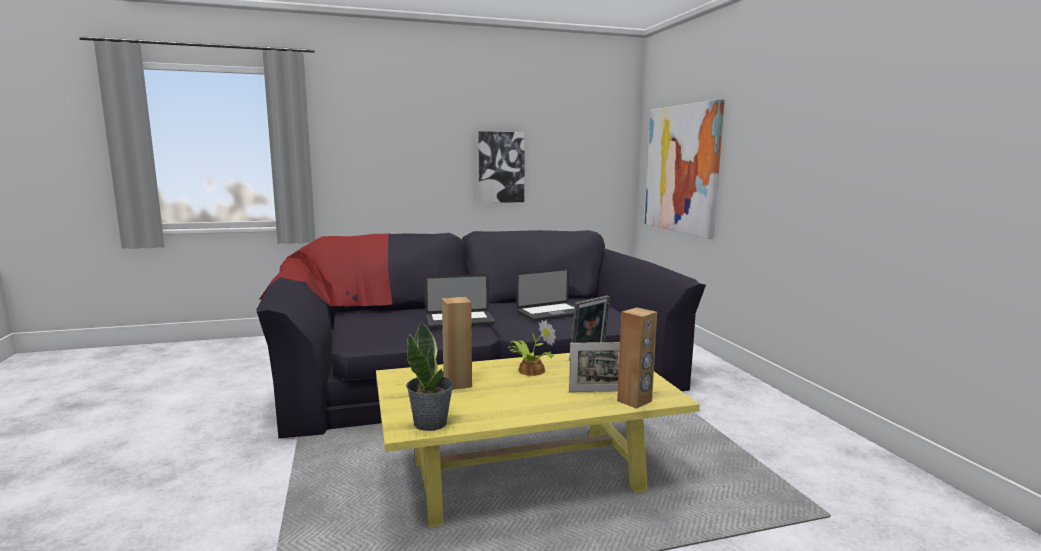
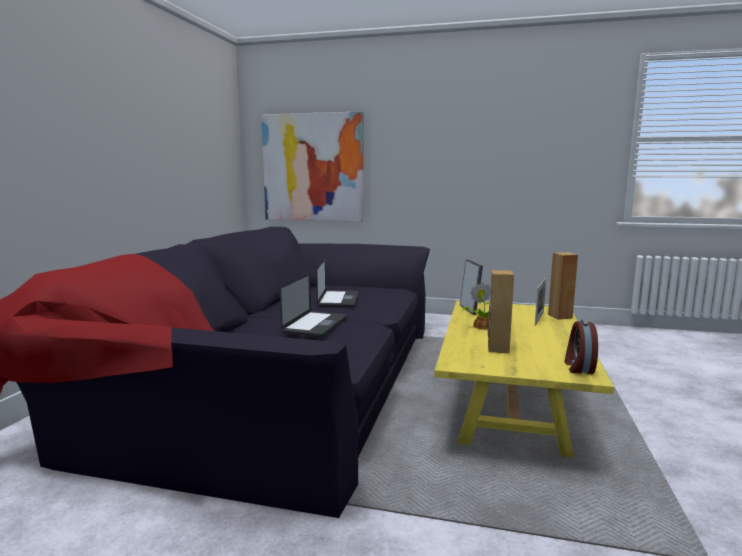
camera: 60 degrees left, 0 degrees up
potted plant [406,321,453,431] -> alarm clock [565,320,598,374]
picture [479,131,525,203] -> none

